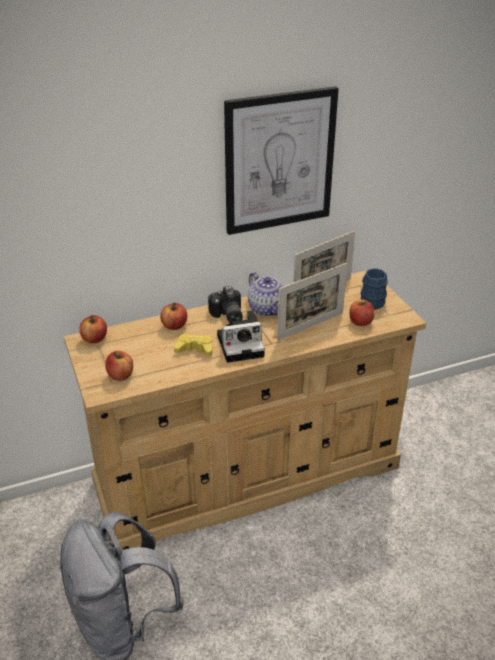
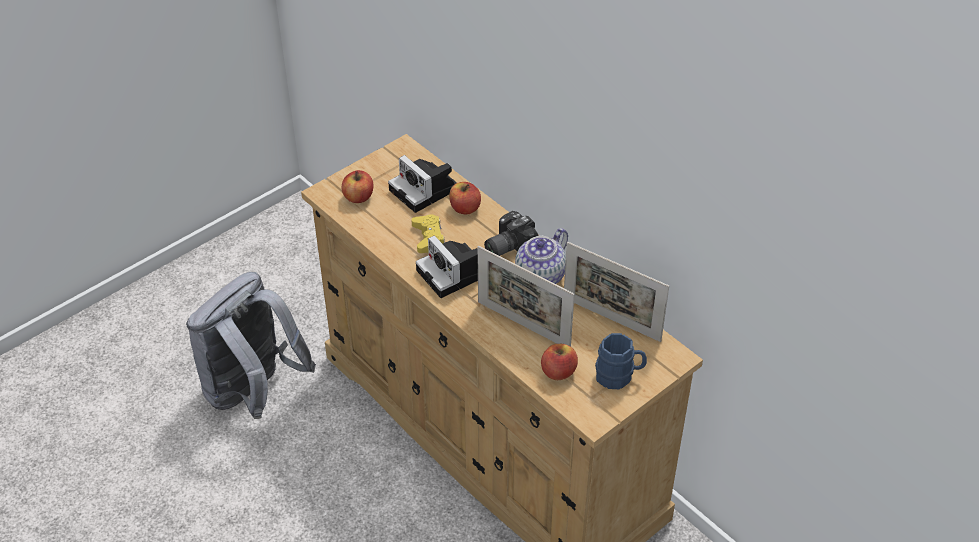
camera: 70 degrees right, 10 degrees up
apple [79,315,107,343] -> none
picture [224,86,339,235] -> none
none -> camera [388,155,457,213]

